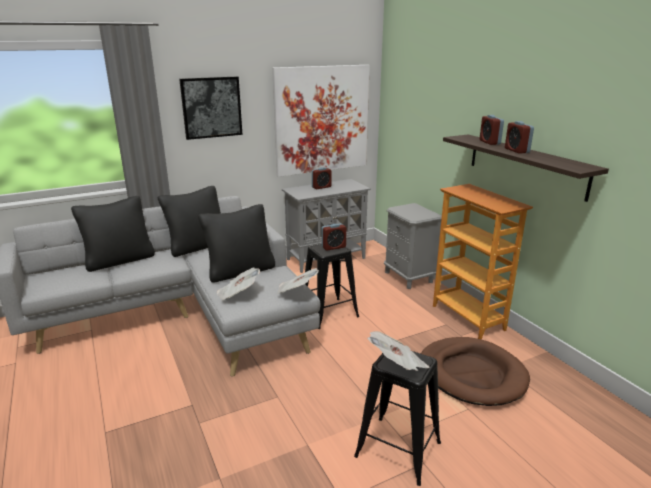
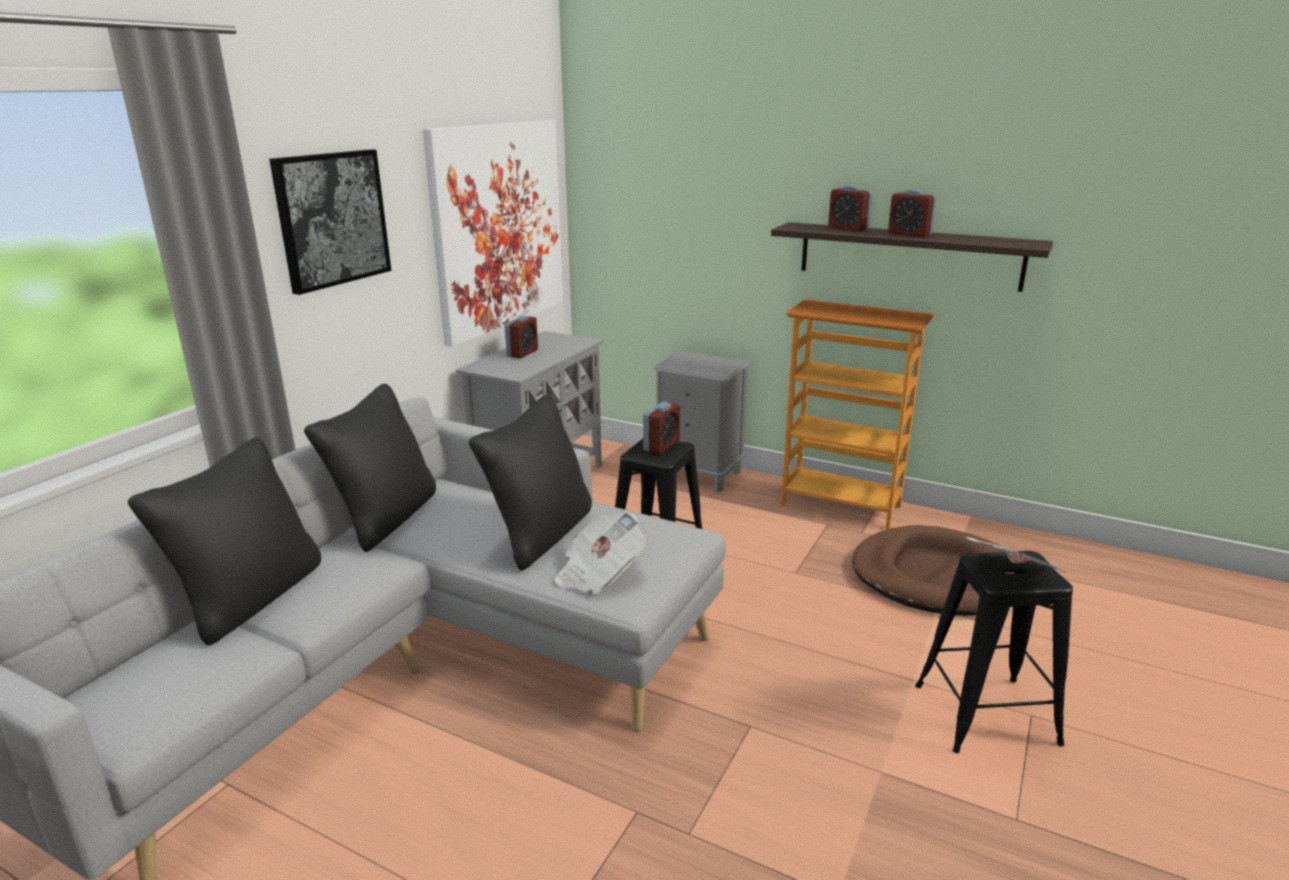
camera: 35 degrees left, 0 degrees up
newspaper [277,268,319,294] -> none

